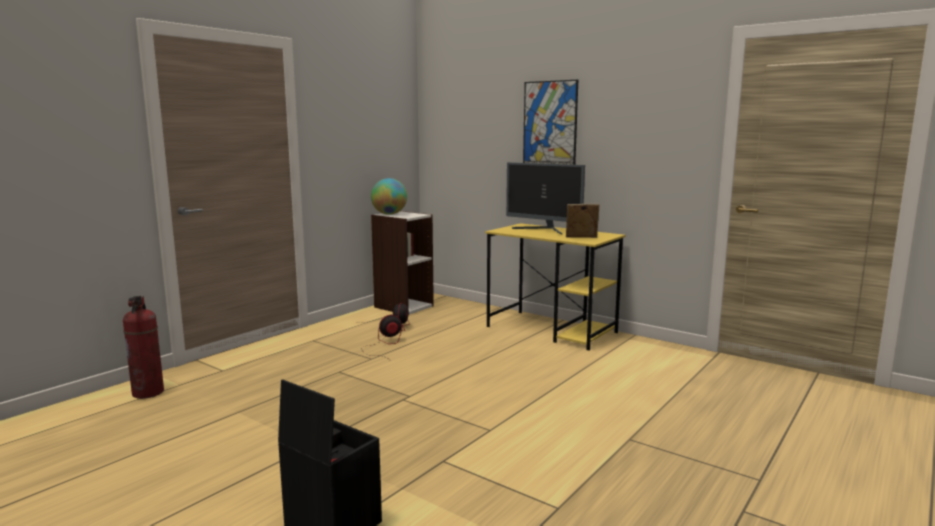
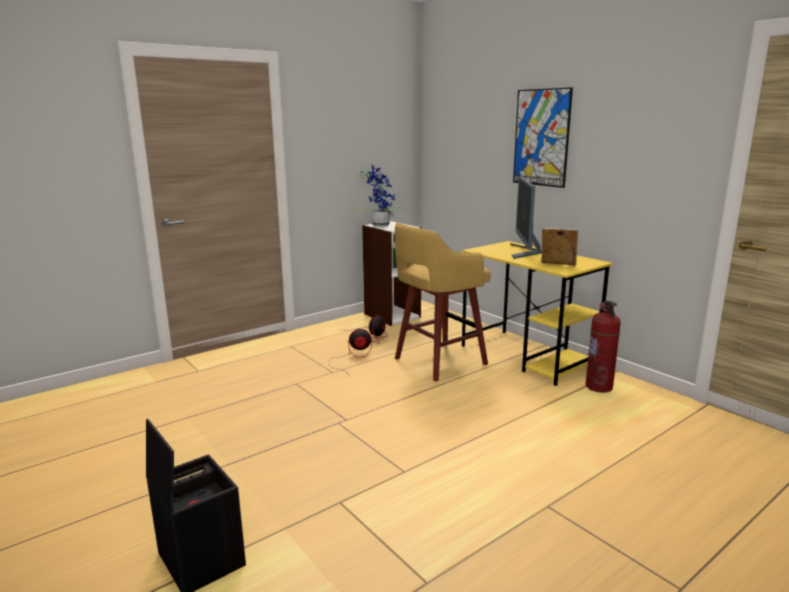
camera: 15 degrees right, 5 degrees up
fire extinguisher [123,296,164,399] -> fire extinguisher moved to [585,301,621,393]
globe [371,178,407,215] -> potted plant [352,164,404,227]
monitor [506,162,585,235] -> monitor turned 45 degrees clockwise [510,176,542,259]
none -> yellow stool [395,223,491,382]

